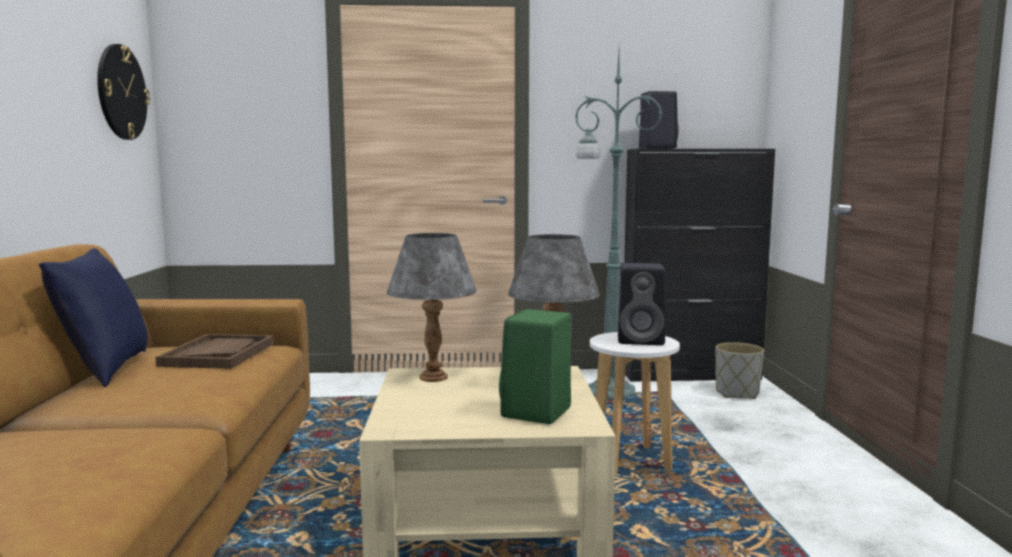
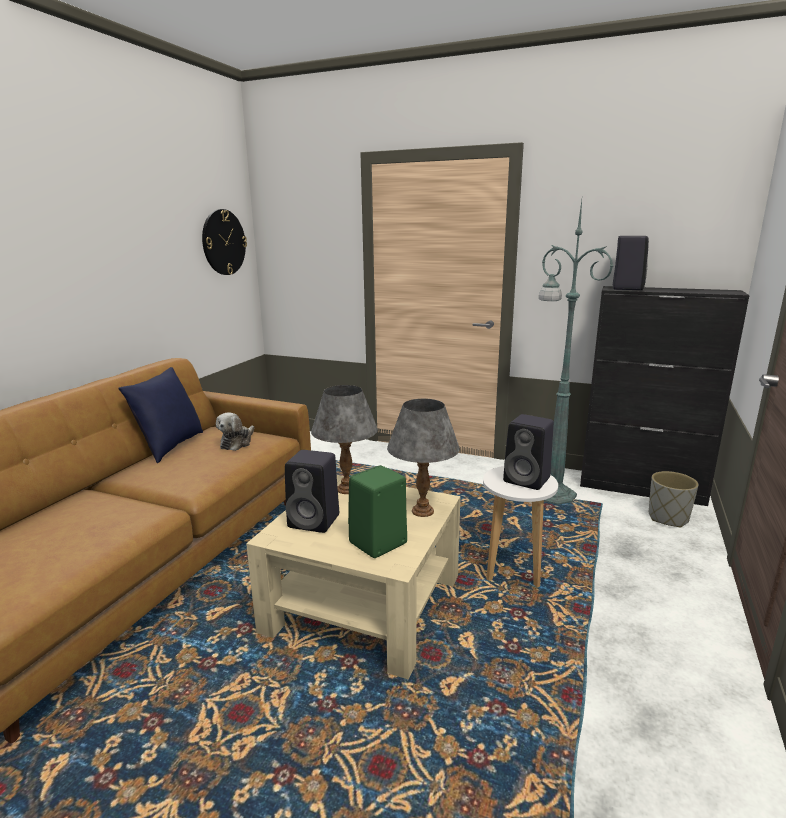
camera: 25 degrees right, 10 degrees up
brown tray [155,334,274,369] -> plush toy [216,412,254,451]
none -> black speaker [285,450,339,533]

